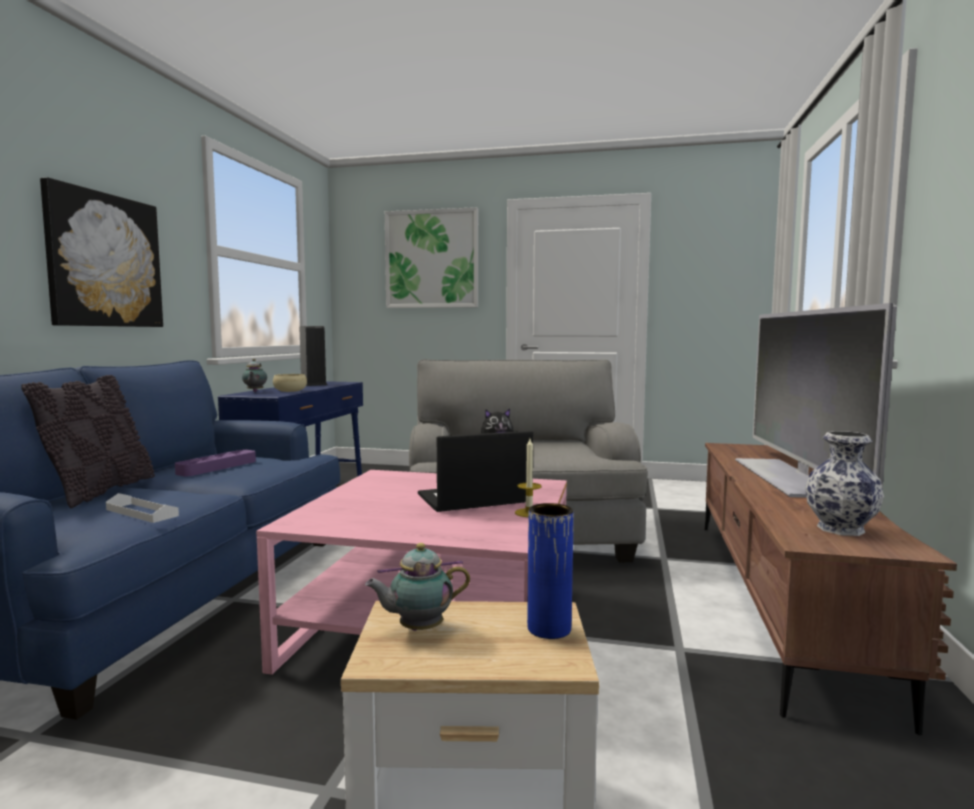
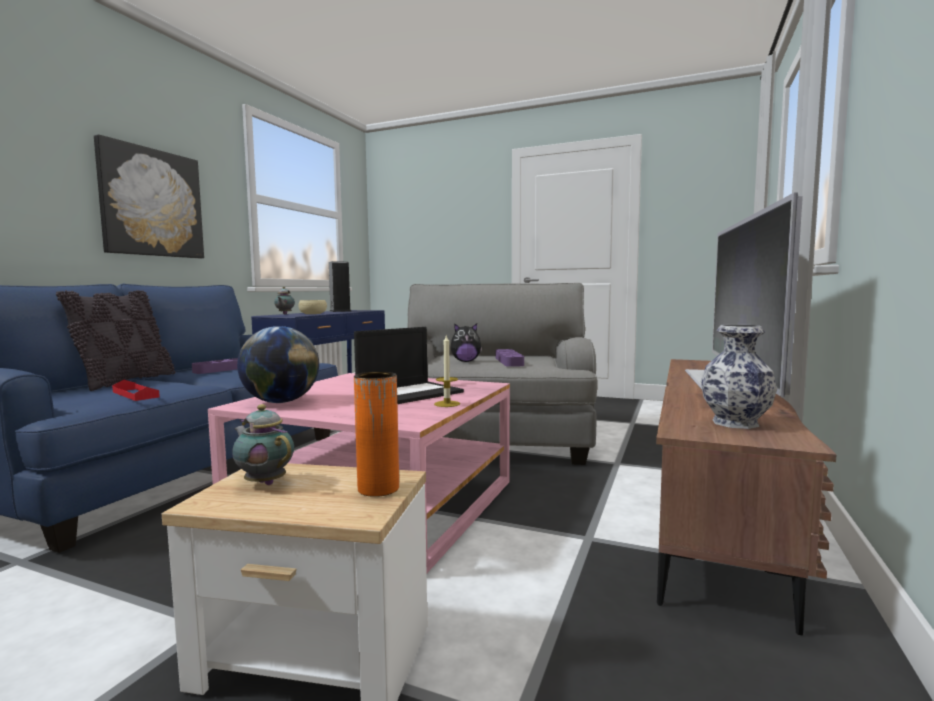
camera: 10 degrees right, 0 degrees up
white tray [106,493,179,523] -> red tray [112,380,160,401]
teapot [365,543,470,631] -> teapot turned 45 degrees clockwise [232,404,294,485]
picture [385,207,478,308] -> none
laptop [418,431,533,512] -> laptop turned 150 degrees clockwise [354,327,464,404]
blue vase [527,503,574,639] -> orange vase [354,372,399,497]
none -> globe [237,326,319,403]
none -> purple tray [495,349,524,367]

